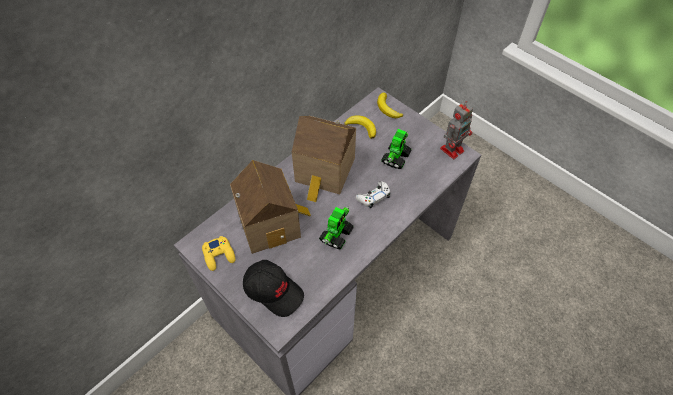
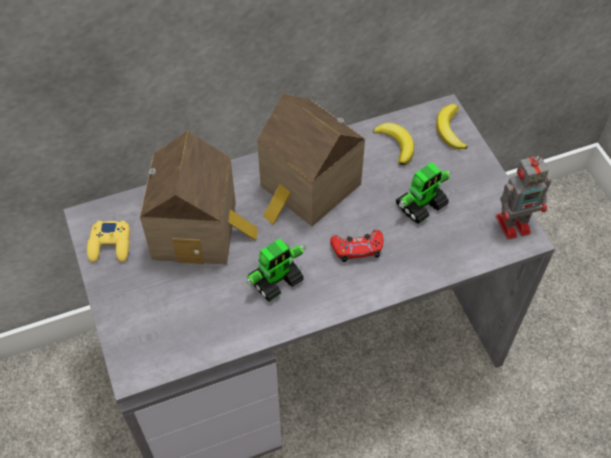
camera: 25 degrees right, 0 degrees up
black cap [243,260,304,317] -> none
white game controller [356,181,390,208] -> red game controller [330,230,383,262]

